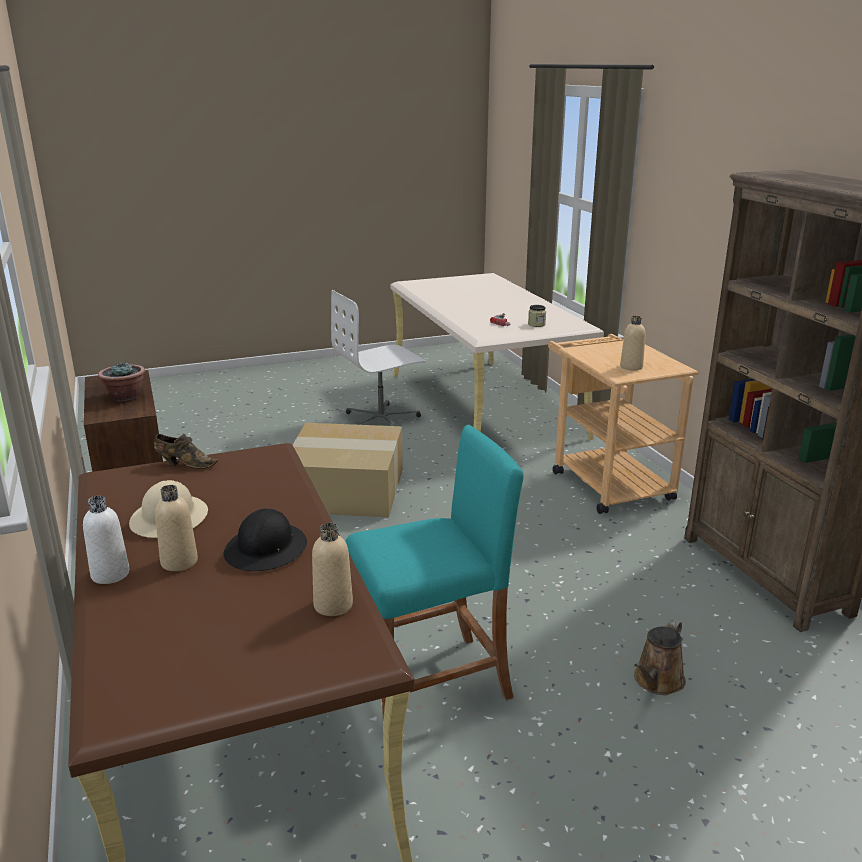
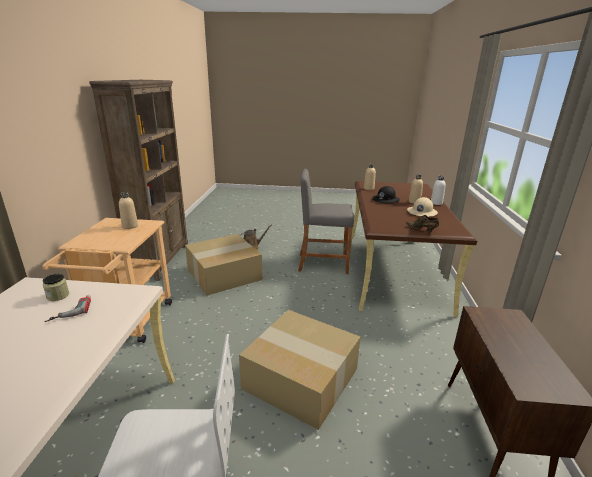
camera: 155 degrees left, 0 degrees up
potted plant [98,361,145,402] -> none
turquoise stool [345,425,524,718] -> grey stool [298,169,354,274]
none -> cardboard box [185,234,262,295]

